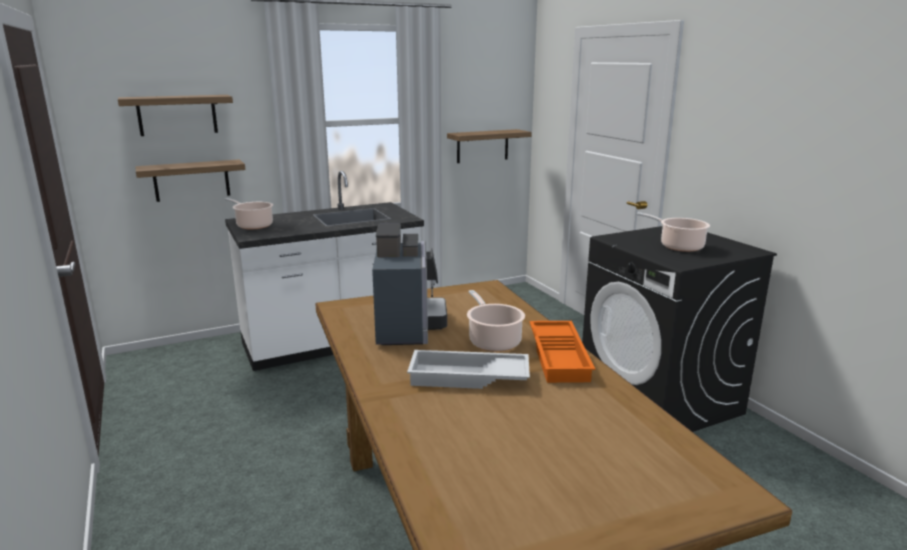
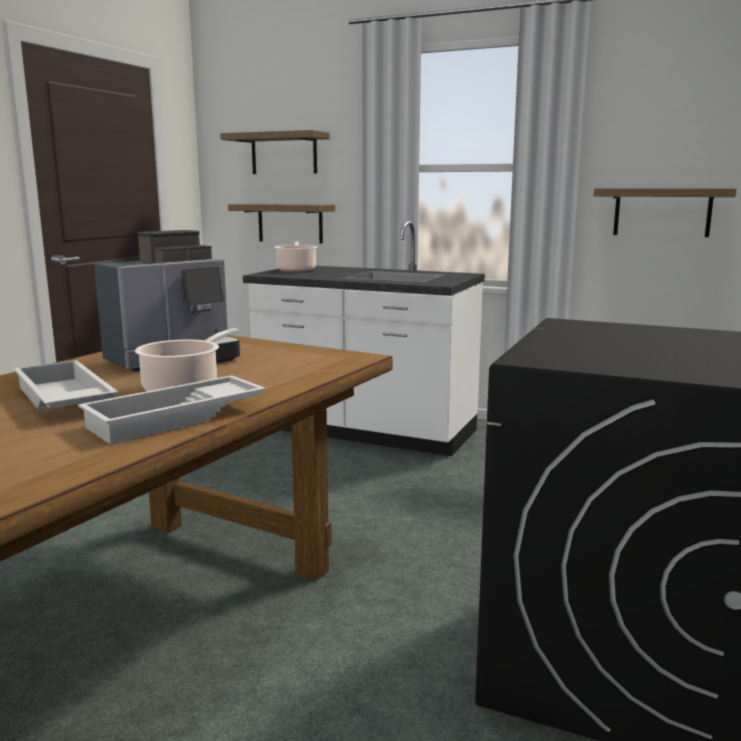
camera: 50 degrees right, 5 degrees down
orange tray [530,321,595,383] -> white tray [78,375,266,444]
cooking pot [636,212,710,252] -> none

